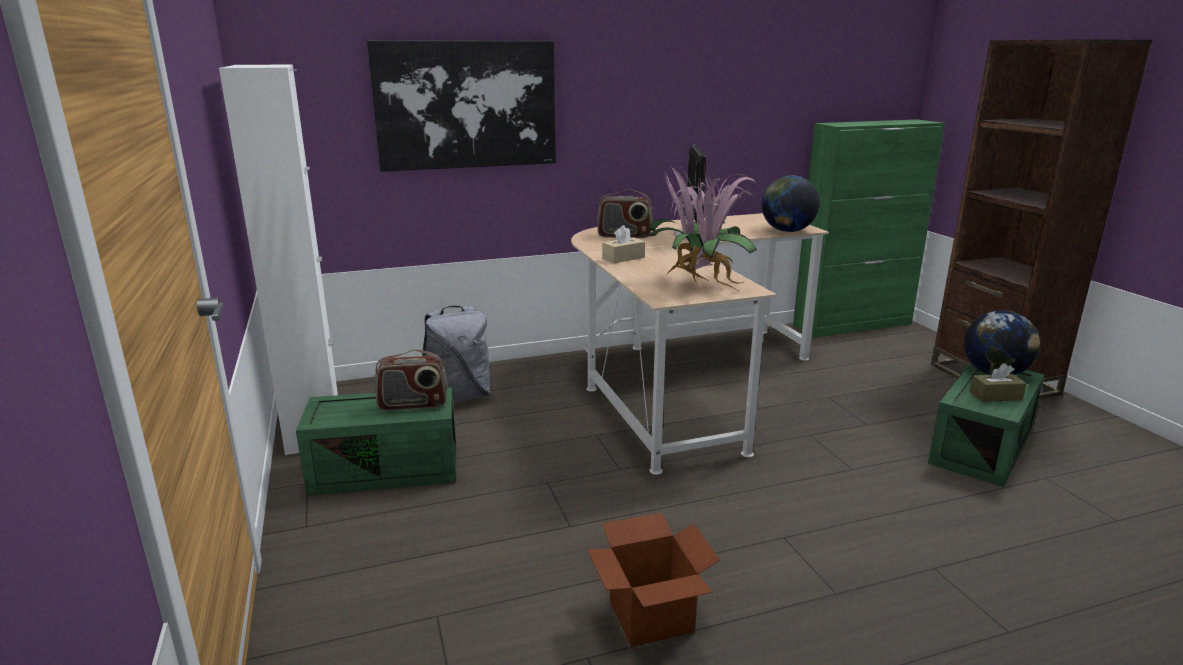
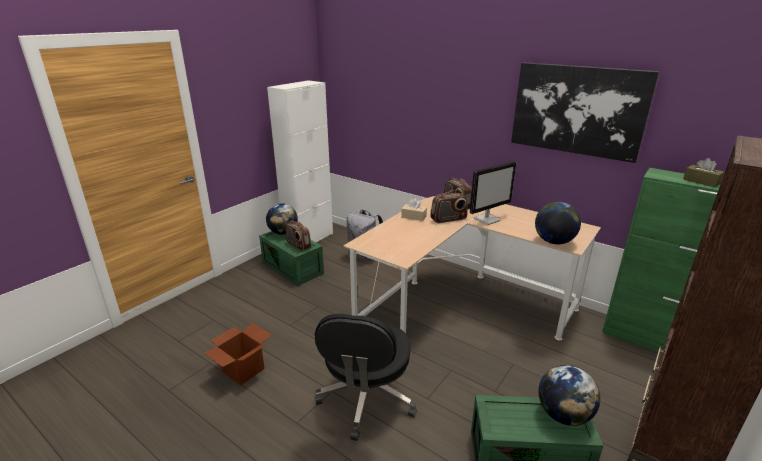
camera: 55 degrees right, 5 degrees up
picture [367,40,556,172] -> picture moved to [511,62,659,163]
potted plant [649,168,757,292] -> none
brown tissue box [969,363,1027,402] -> brown tissue box moved to [683,158,725,187]
none -> globe [266,203,298,235]
none -> black office chair [315,314,417,441]
none -> radio [430,190,468,223]

